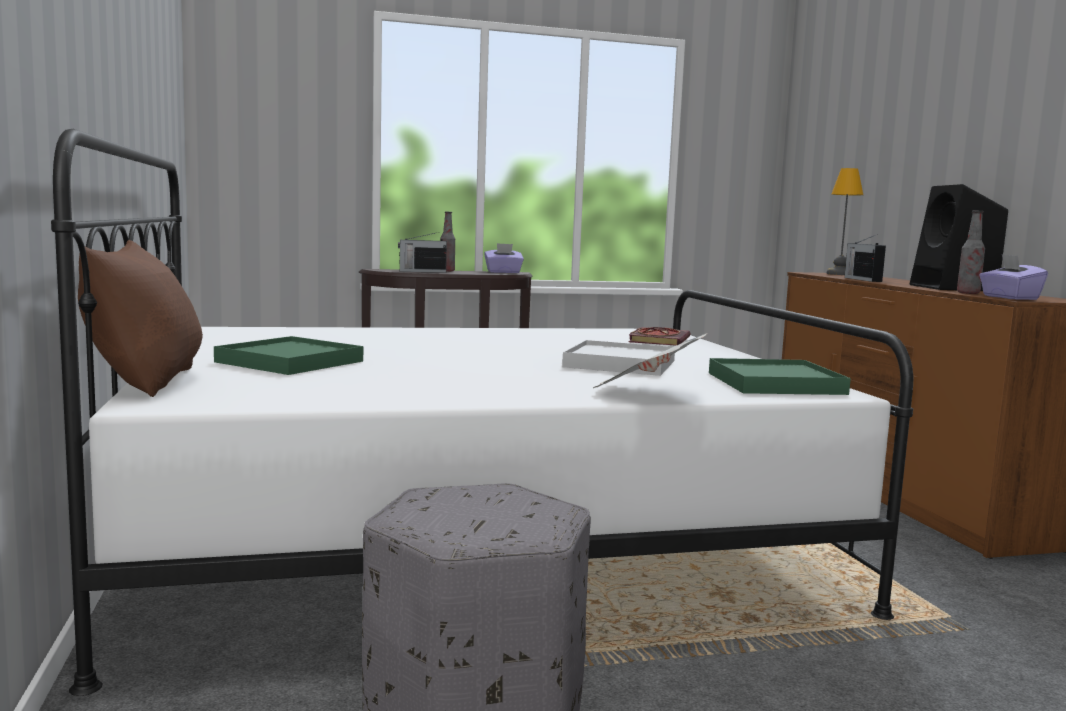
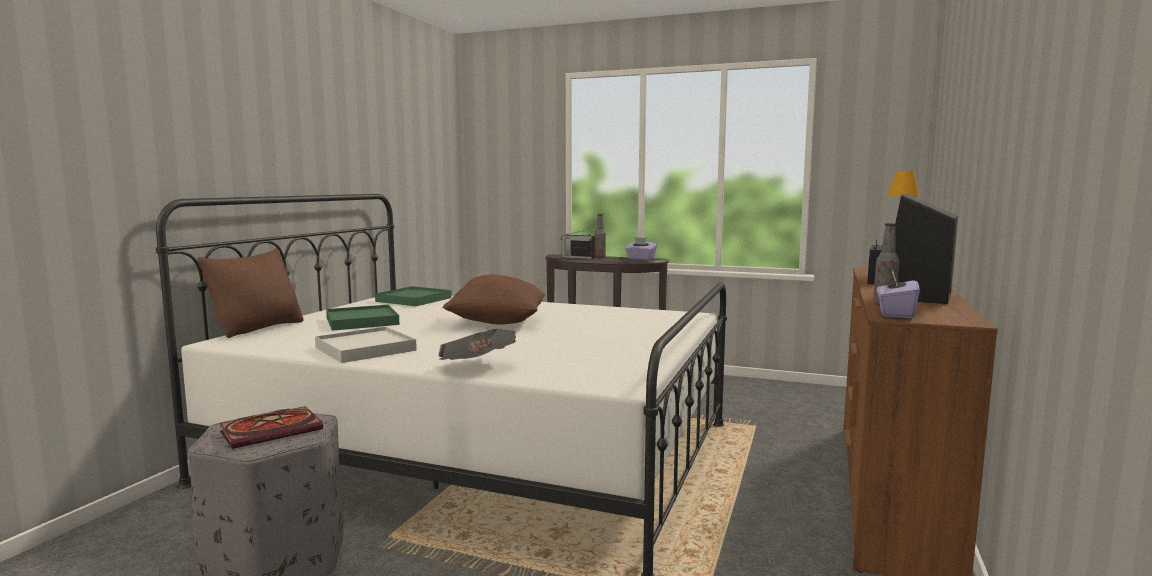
camera: 35 degrees right, 0 degrees up
white tray [562,340,675,376] -> white tray moved to [315,327,417,363]
book [628,327,690,346] -> book moved to [220,406,323,449]
green tray [709,358,851,395] -> green tray moved to [375,286,452,306]
none -> brown pillow [442,274,545,324]

